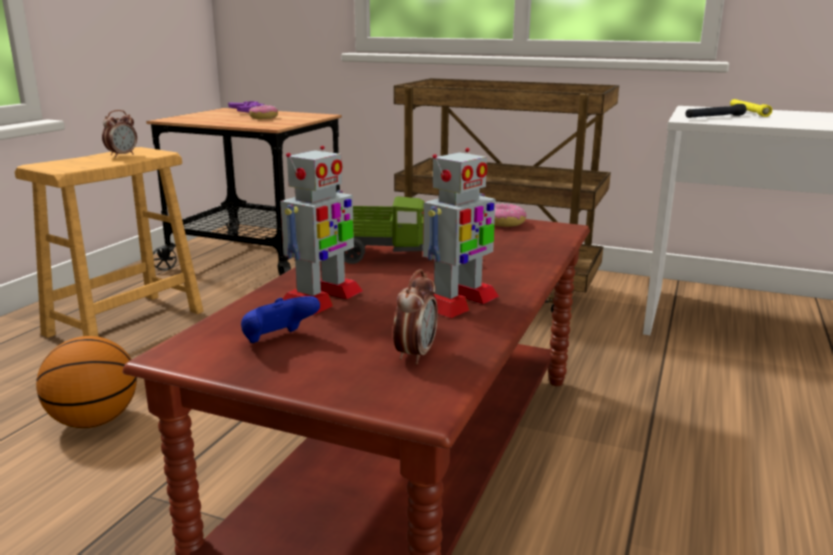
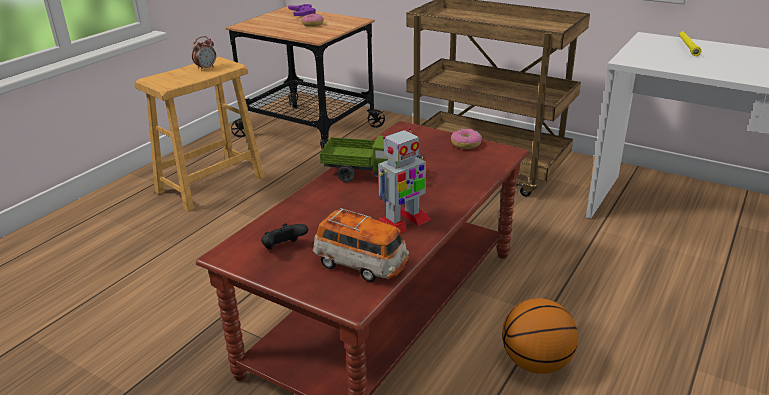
camera: 10 degrees right, 10 degrees up
basketball [36,336,137,428] -> basketball moved to [502,298,578,374]
blue game controller [241,296,320,343] -> black game controller [261,223,308,249]
toy robot [280,146,363,315] -> none
alarm clock [393,269,438,364] -> toy car [312,208,409,282]
black flashlight [685,104,746,118] -> none

